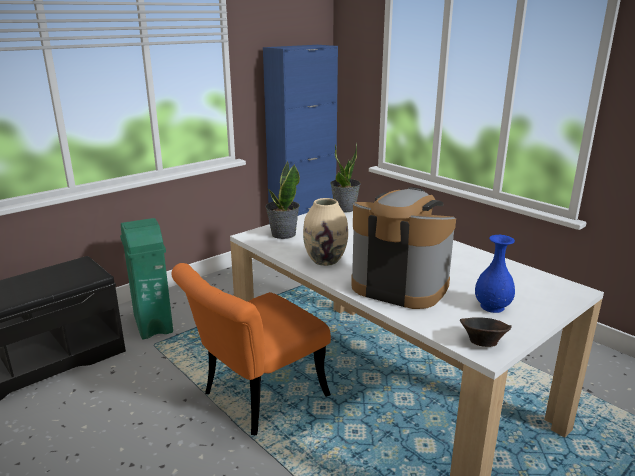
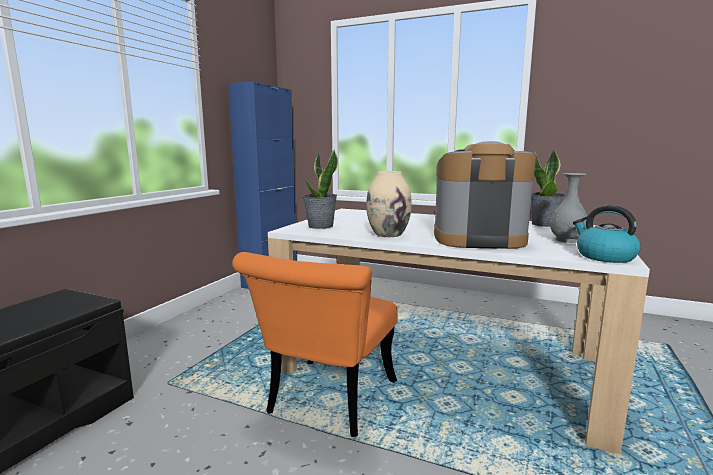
camera: 25 degrees left, 10 degrees down
green trash can [120,218,173,339] -> none
potted plant [330,143,361,212] -> potted plant moved to [531,149,566,227]
brown bowl [460,317,512,347] -> kettle [573,205,641,263]
blue vase [475,235,515,313] -> grey vase [550,173,587,243]

